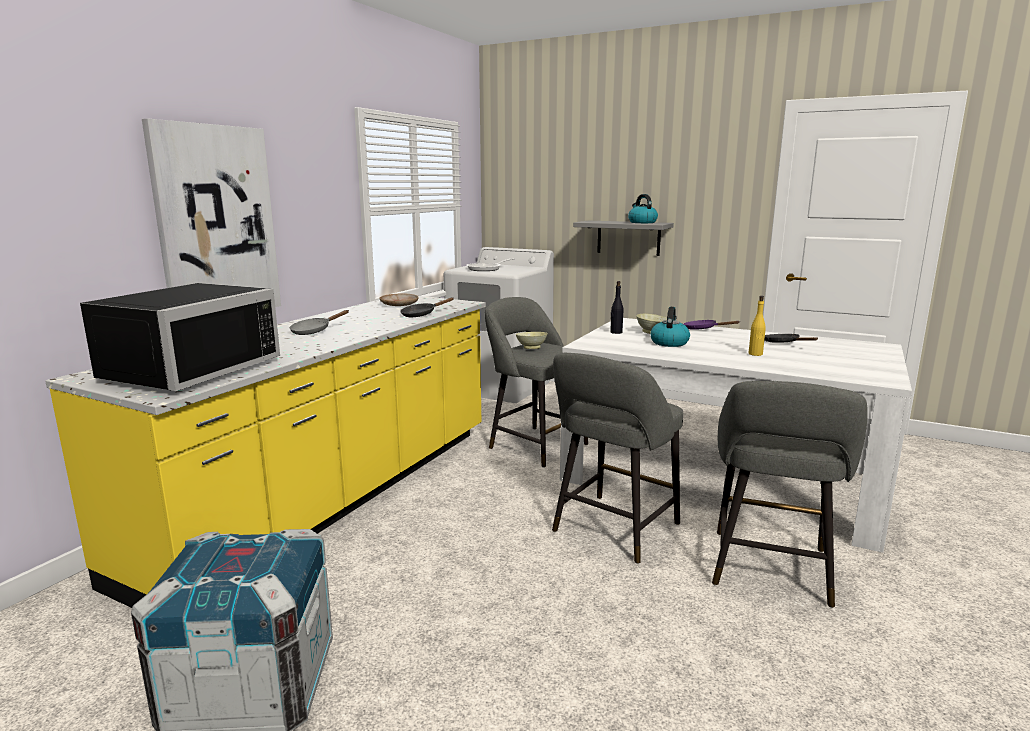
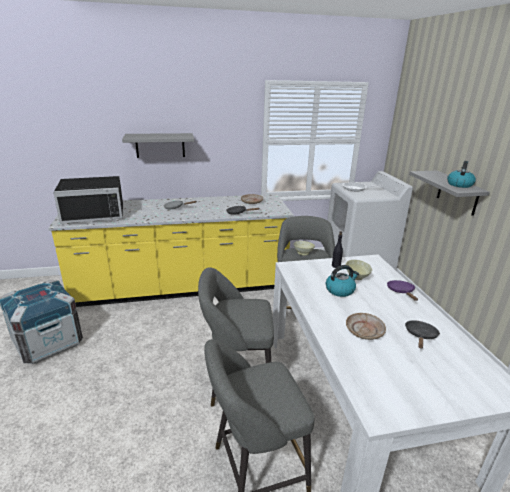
camera: 50 degrees right, 10 degrees up
picture [142,119,281,307] -> grey shelf [122,133,194,158]
yellow bottle [749,296,766,356] -> beige plate [346,313,386,340]

